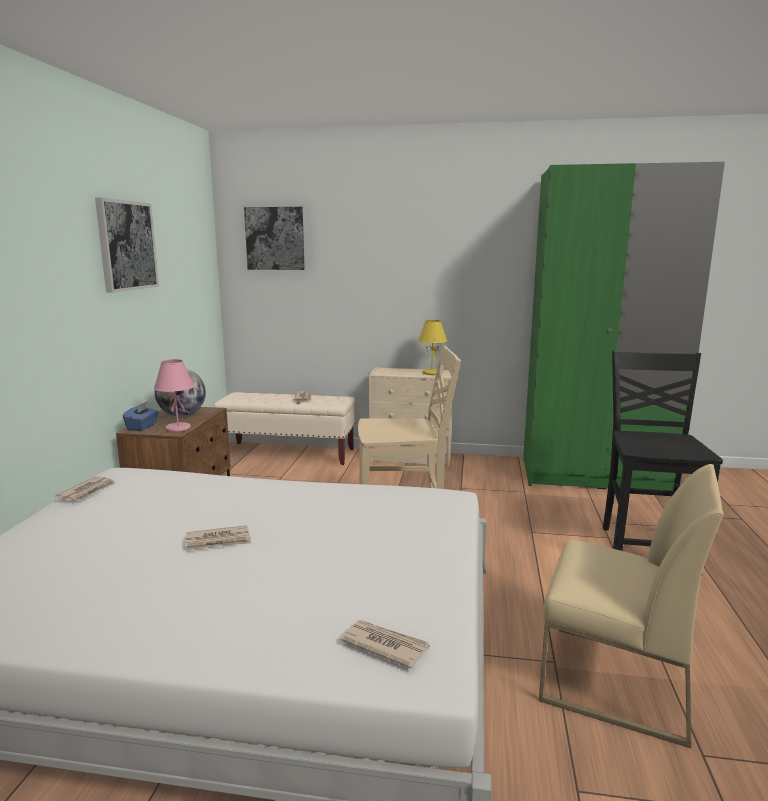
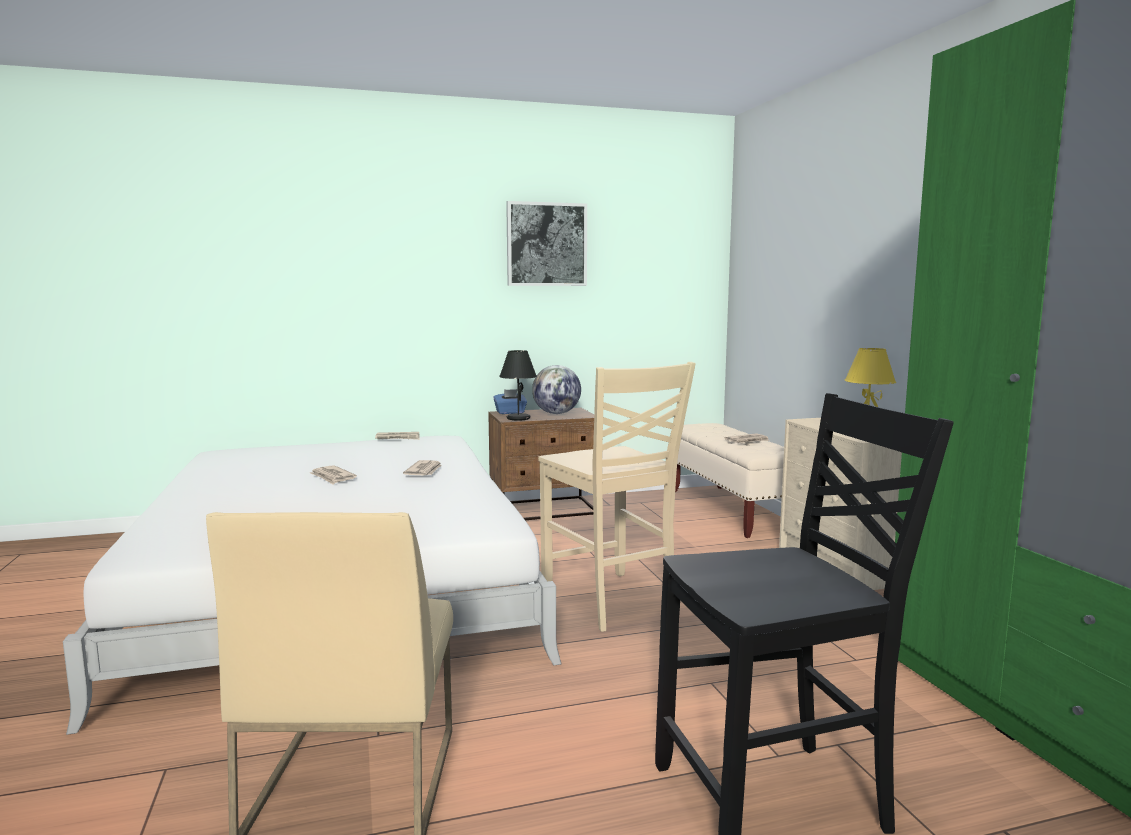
camera: 65 degrees right, 5 degrees down
pink table lamp [154,359,195,432] -> black table lamp [499,350,537,421]
picture [241,204,308,272] -> none
newspaper [340,620,430,669] -> newspaper moved to [403,460,442,475]

